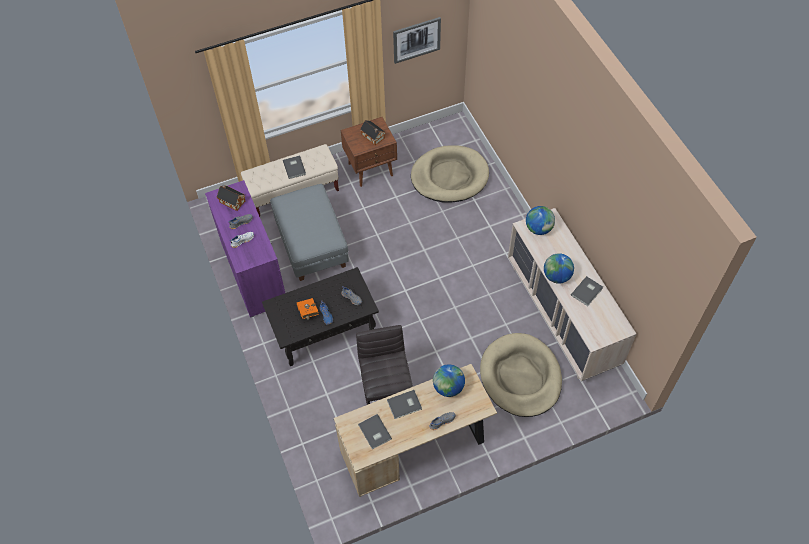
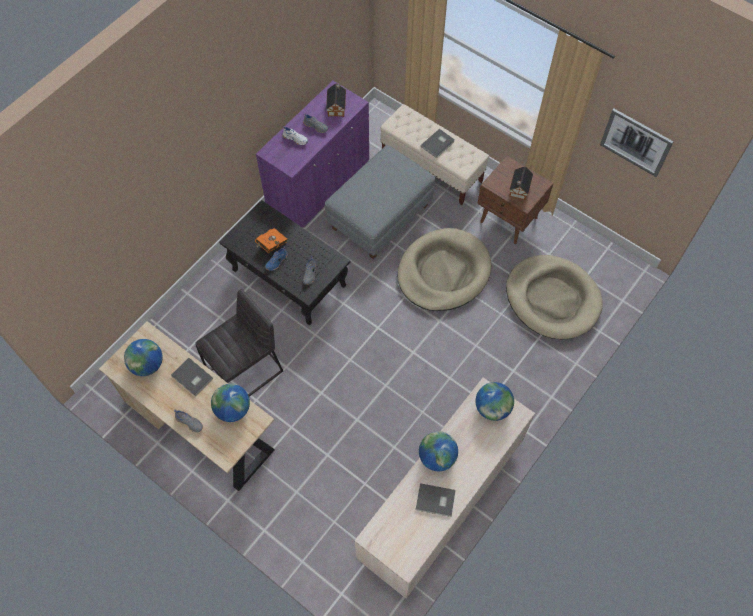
camera: 60 degrees right, 5 degrees up
grey book [358,414,392,449] -> globe [124,339,163,376]
beige dog bed [480,333,562,417] -> beige dog bed moved to [398,228,491,311]

